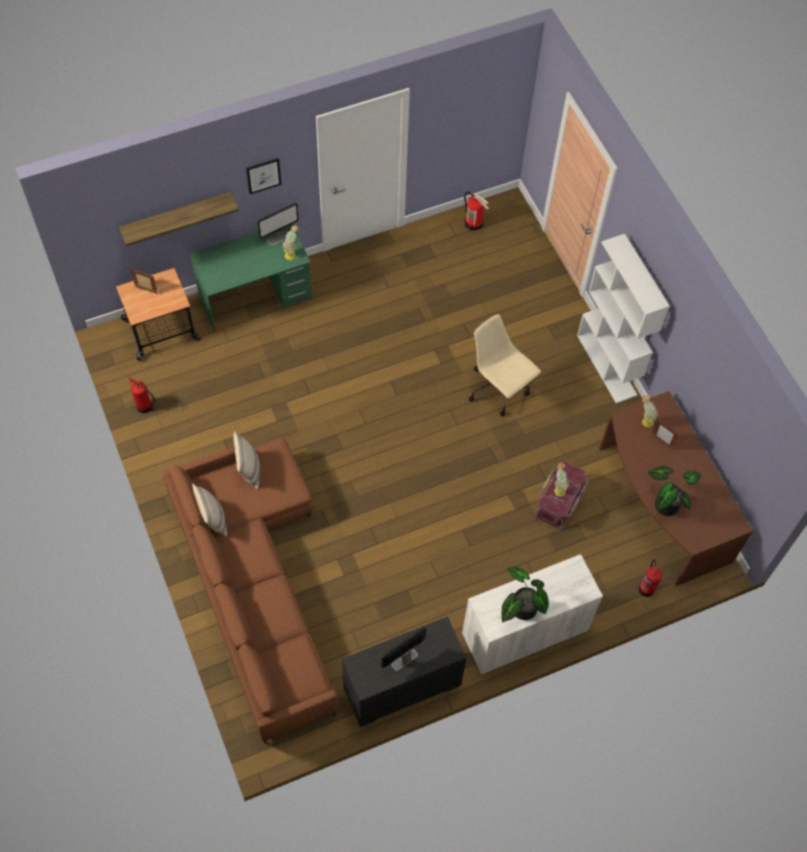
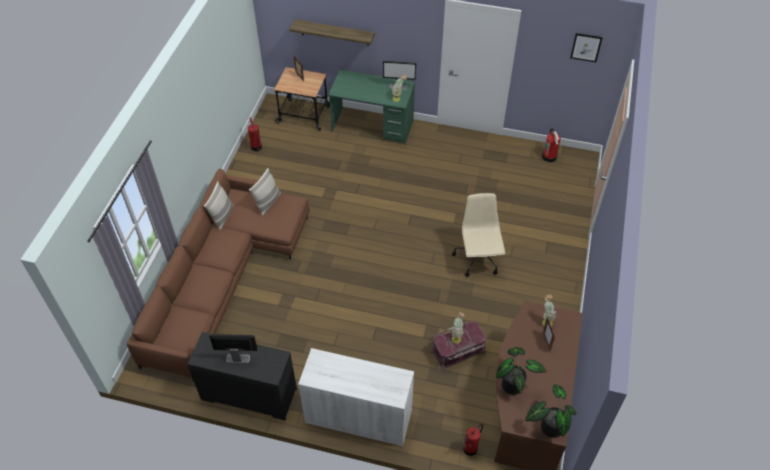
camera: 40 degrees right, 10 degrees down
picture [246,158,281,194] -> picture moved to [570,33,603,62]
potted plant [502,567,549,622] -> potted plant moved to [525,384,577,438]
white bookcase [577,234,670,403] -> none

